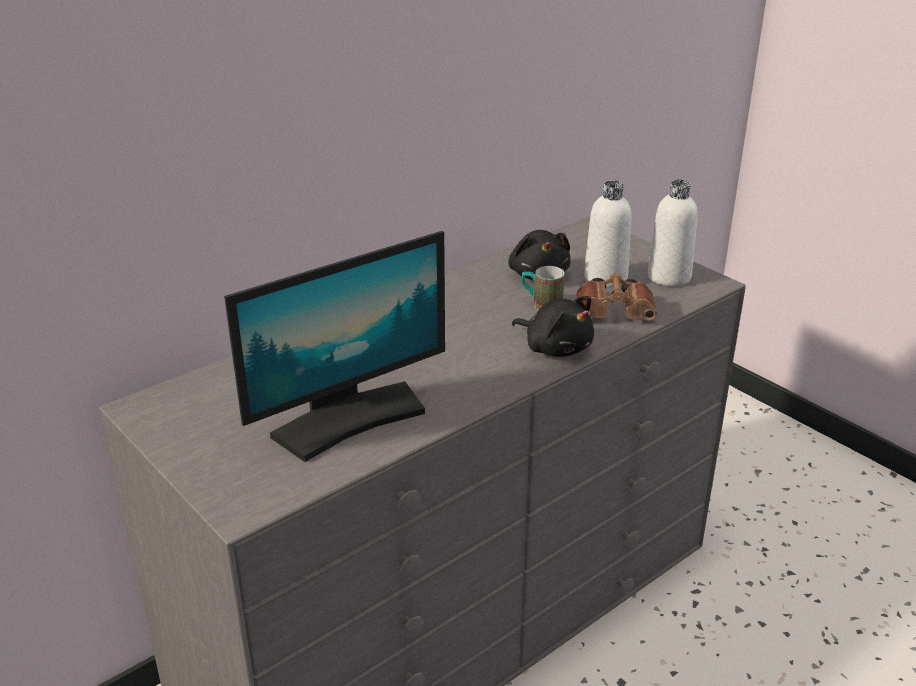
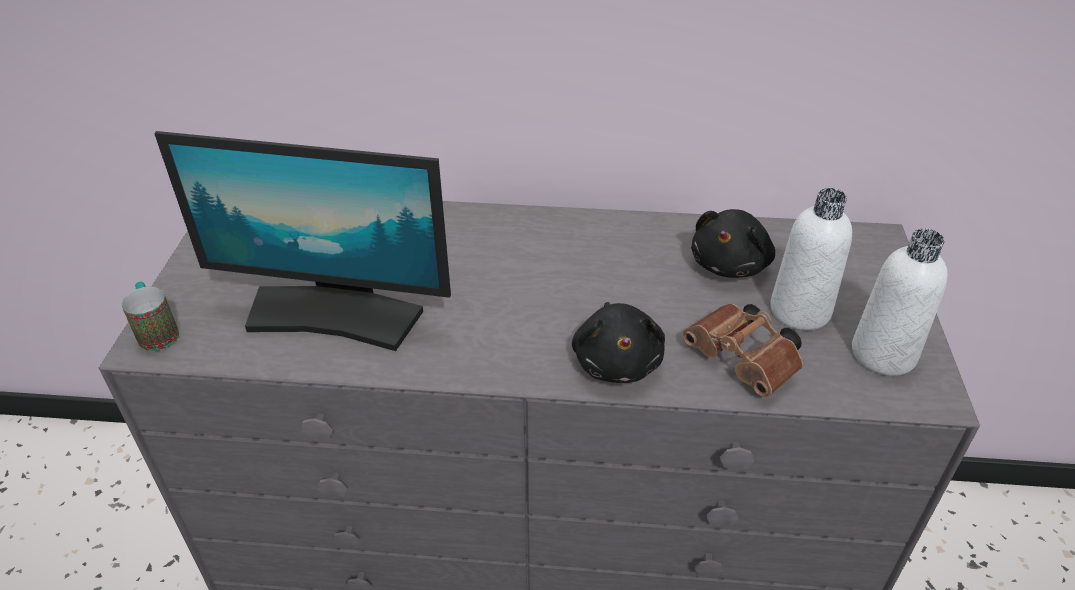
camera: 45 degrees right, 10 degrees up
mug [521,266,565,310] -> mug moved to [122,282,179,351]

